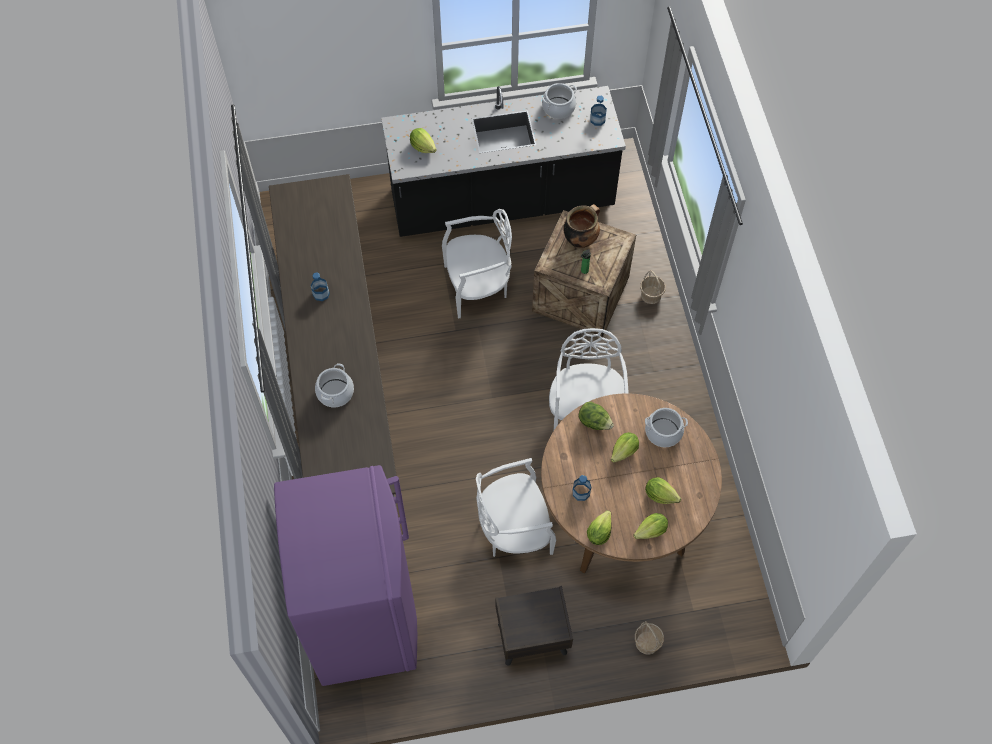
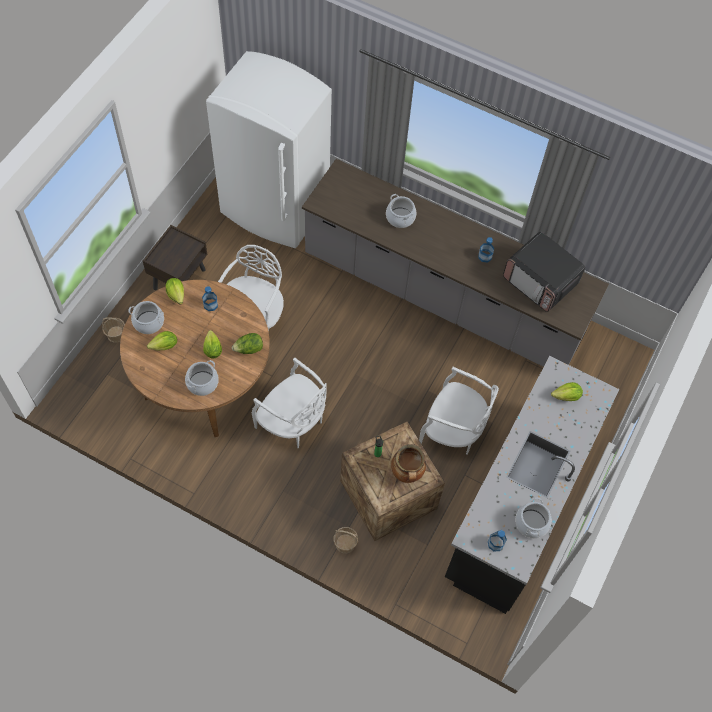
camera: 125 degrees right, 0 degrees up
purple fridge [274,465,417,686] -> white fridge [206,51,332,248]
white chair [442,209,512,318] -> white chair turned 90 degrees counterclockwise [419,367,499,455]
lettuce [633,513,668,539] -> cooking pot [128,301,164,334]
none -> microwave [503,232,585,312]

